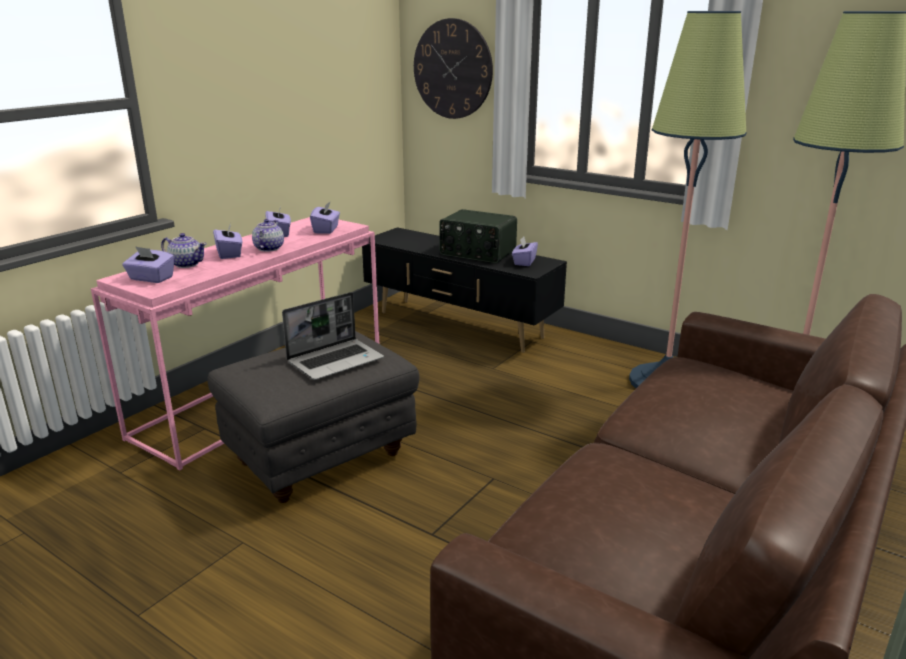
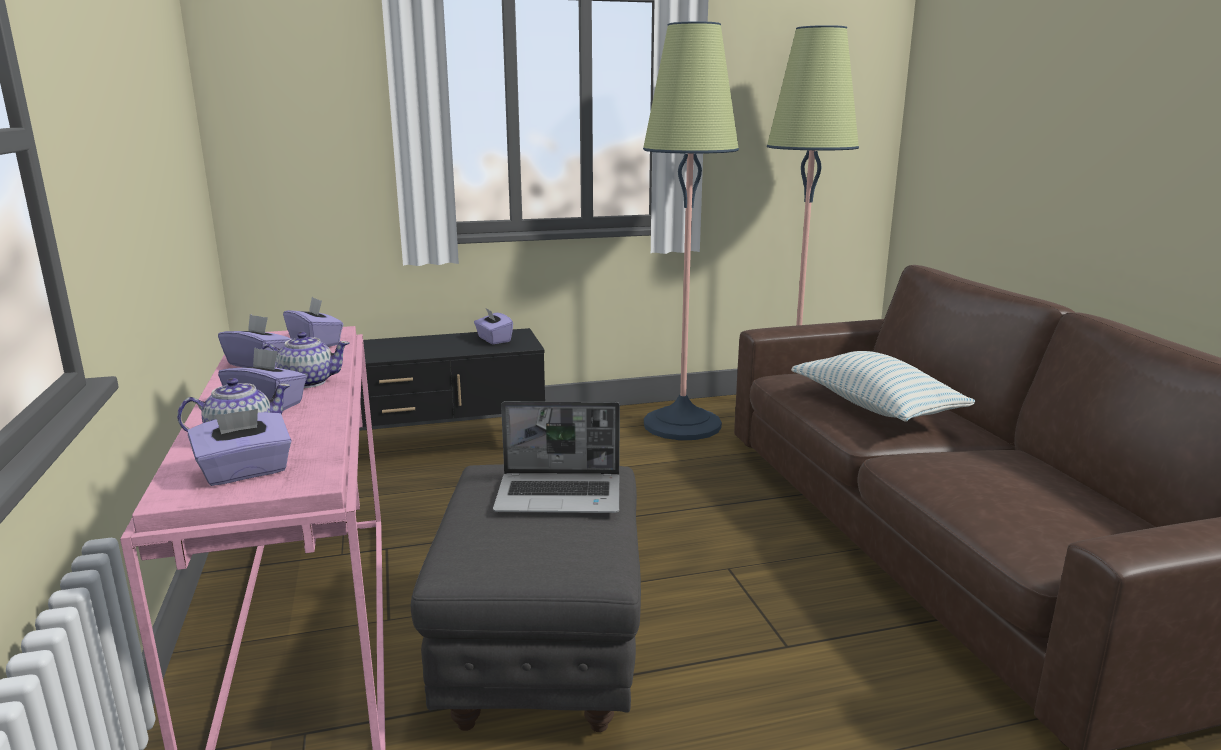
camera: 50 degrees left, 5 degrees down
teapot [252,219,284,252] -> teapot turned 120 degrees clockwise [261,332,350,388]
laptop [282,292,384,380] -> laptop turned 90 degrees clockwise [493,401,620,513]
wall clock [414,18,493,119] -> none
radio [439,209,517,263] -> none
none -> pillow [791,351,975,422]

